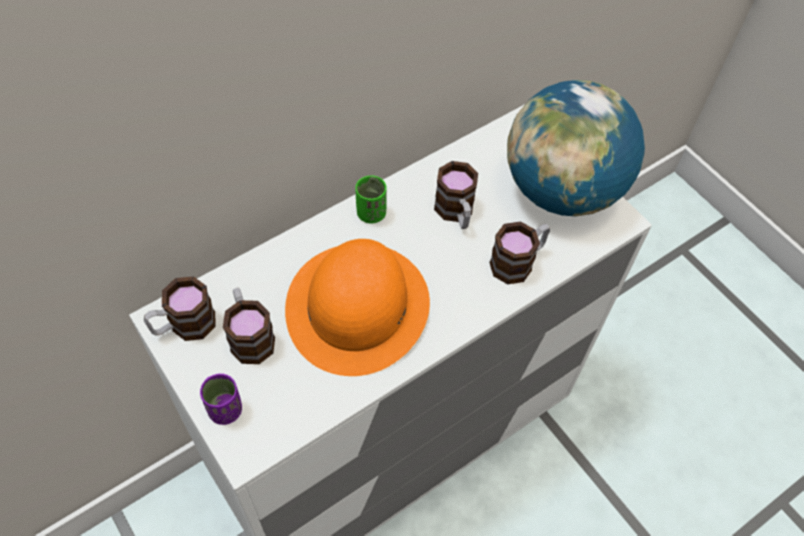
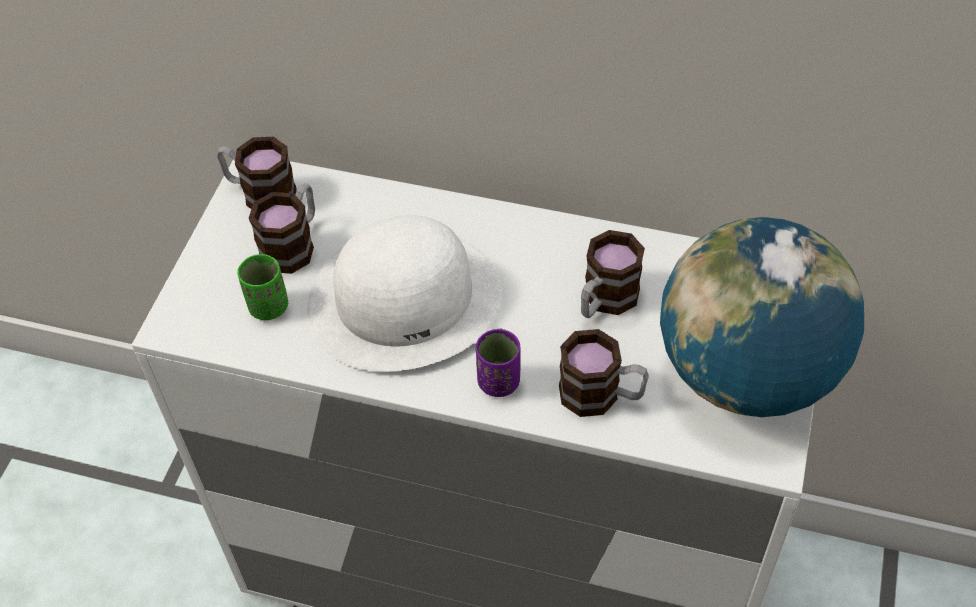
camera: 55 degrees right, 5 degrees down
purple cup [200,374,242,425] -> purple cup moved to [476,328,521,397]
orange hat [285,239,430,376] -> white hat [307,215,502,372]
green cup [355,175,387,224] -> green cup moved to [237,254,288,320]

